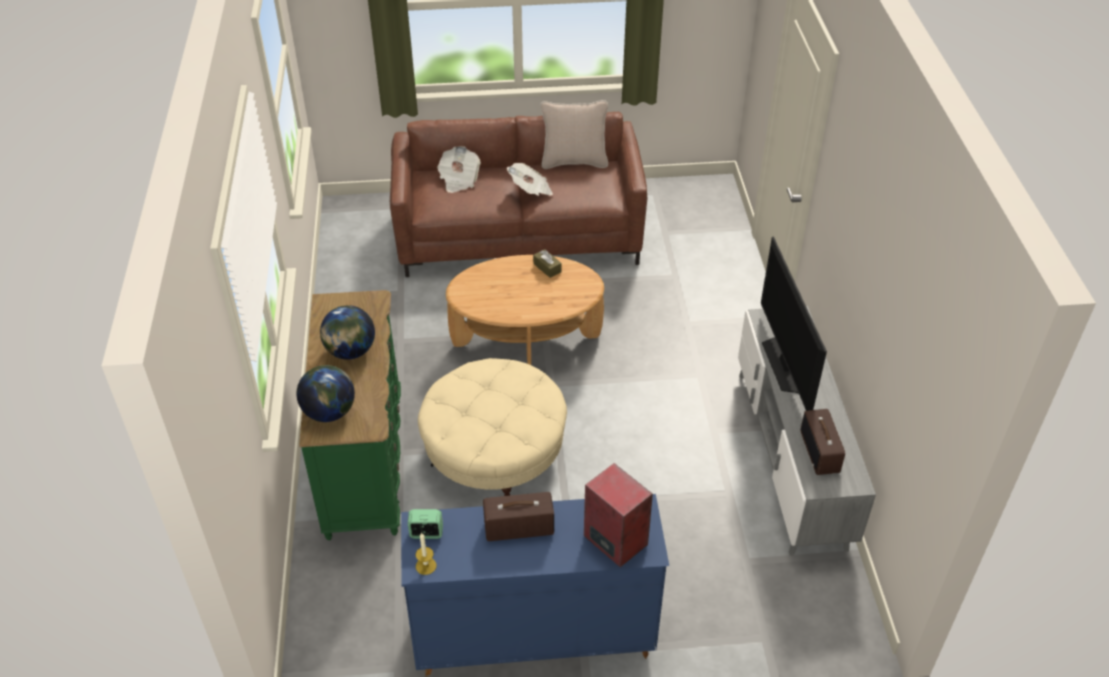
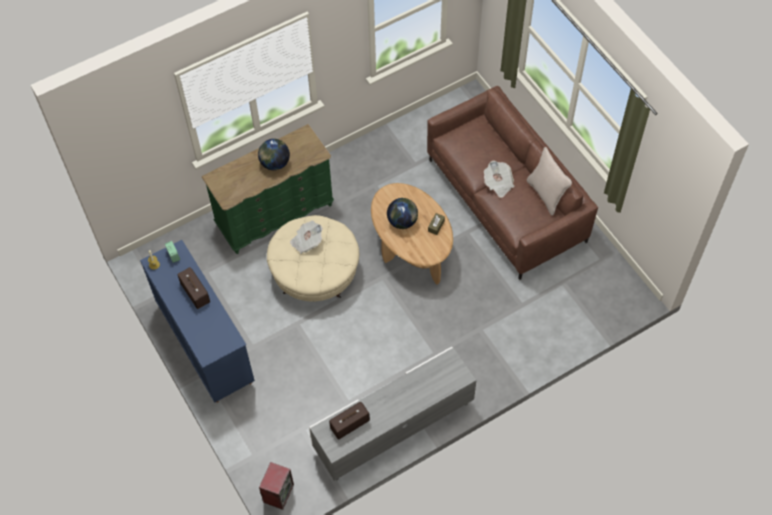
camera: 65 degrees right, 15 degrees up
globe [297,365,355,422] -> globe moved to [387,198,418,229]
newspaper [437,146,481,193] -> newspaper moved to [290,221,323,254]
speaker [584,463,653,567] -> speaker moved to [259,462,294,510]
television [761,236,827,411] -> none

